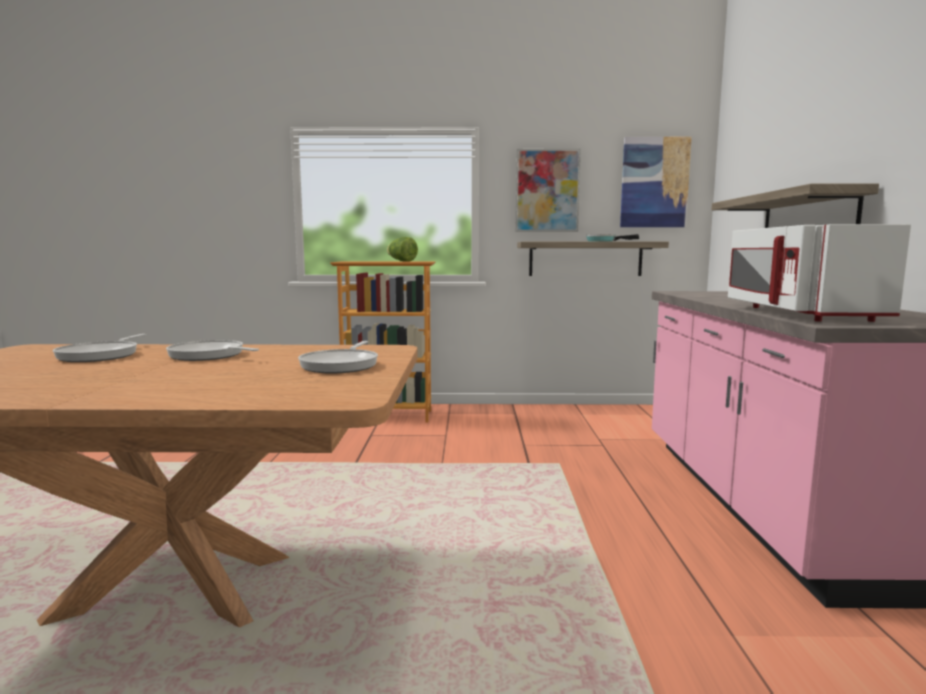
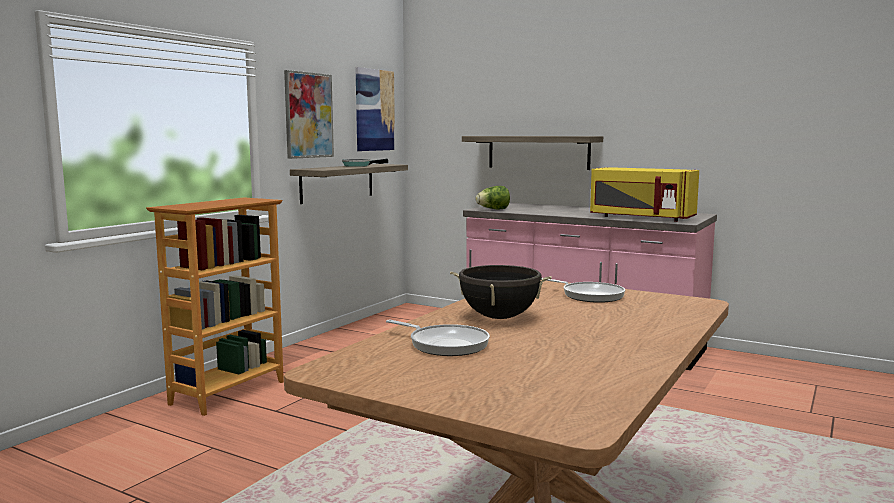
camera: 60 degrees left, 0 degrees up
frying pan [166,340,259,361] -> black cooking pot [450,265,552,319]
lettuce [387,237,418,262] -> lettuce moved to [476,186,510,210]
white microwave [728,224,911,322] -> yellow microwave [590,167,699,222]

